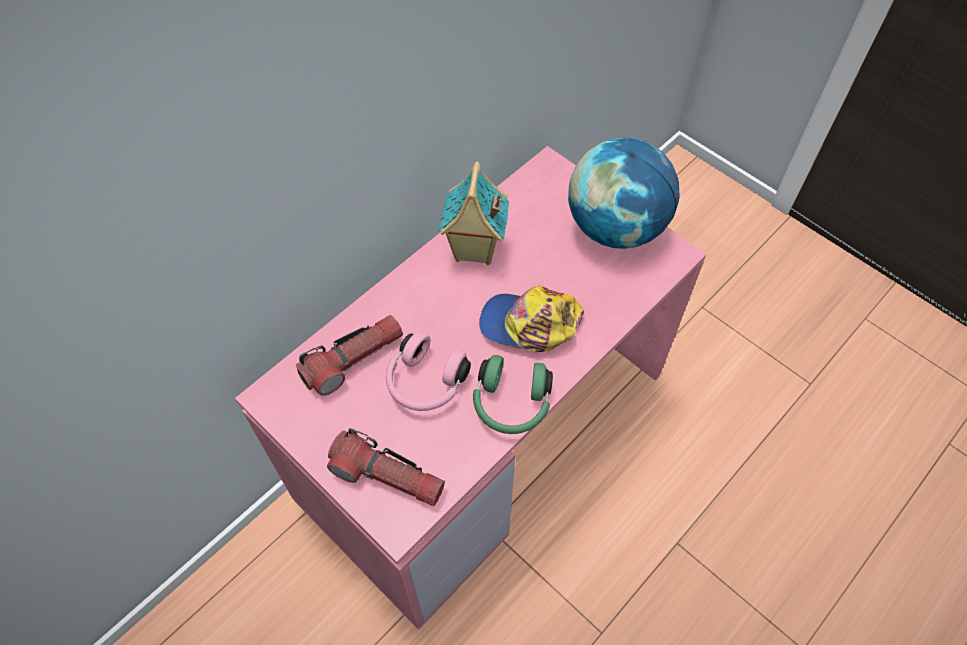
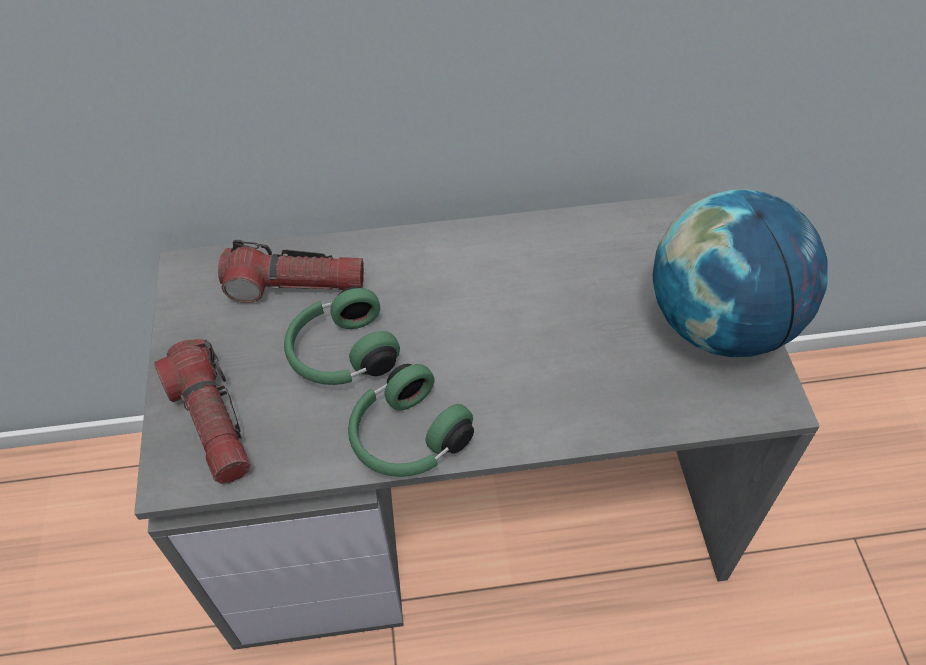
camera: 40 degrees right, 5 degrees down
pink desk [235,146,707,630] -> grey desk [134,191,820,650]
pink headphones [386,331,471,411] -> green headphones [284,287,400,385]
toy house [439,162,509,266] -> none
cap [479,286,584,352] -> none

